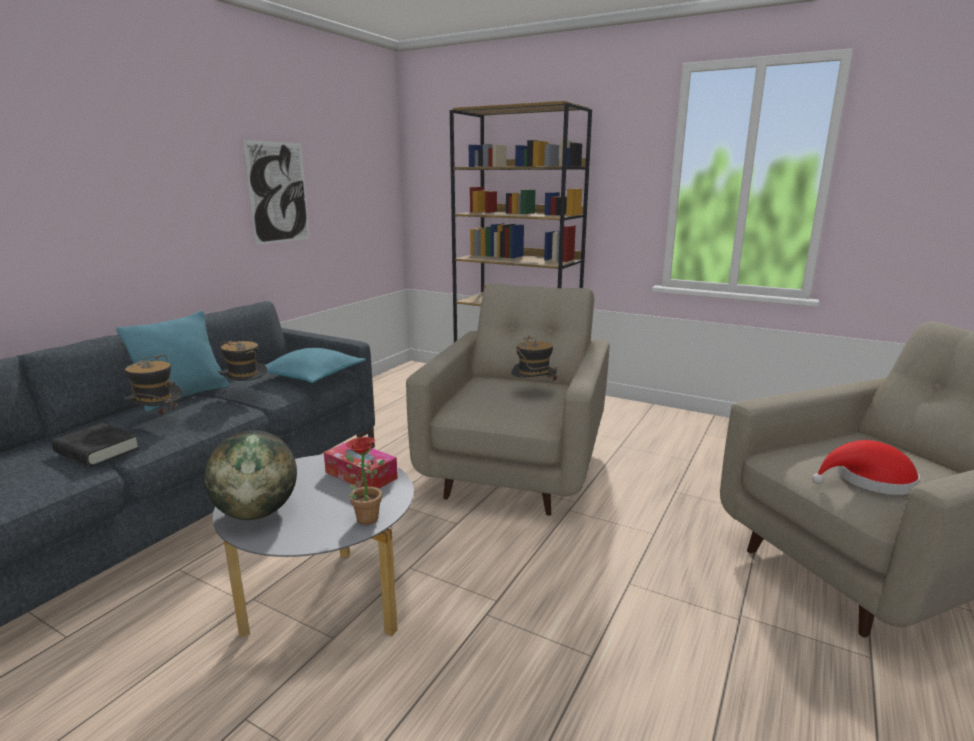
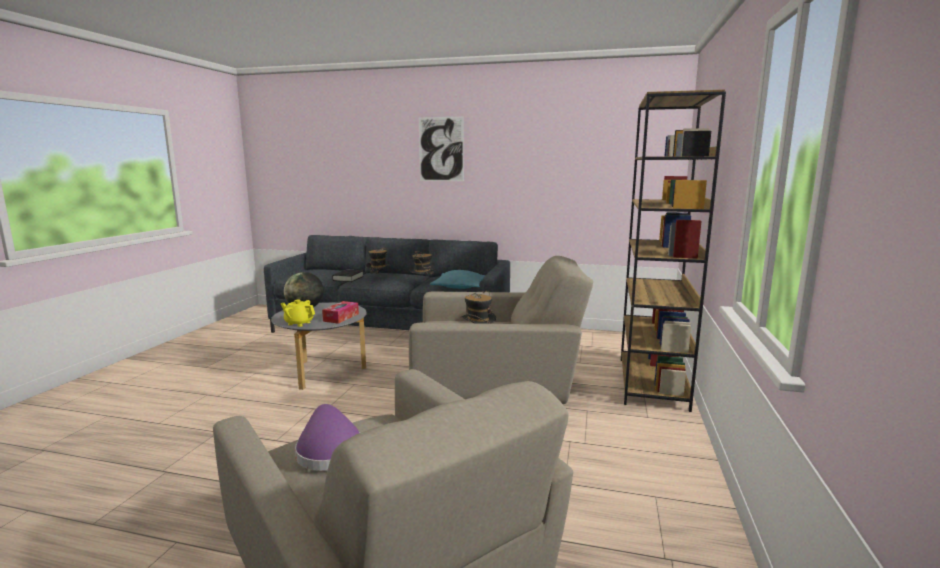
camera: 75 degrees right, 5 degrees down
turquoise pillow [116,311,229,412] -> none
picture [243,140,310,245] -> picture moved to [419,116,464,181]
potted plant [345,437,385,525] -> yellow teapot [281,300,315,327]
red hat [812,440,920,495] -> purple hat [295,404,360,471]

